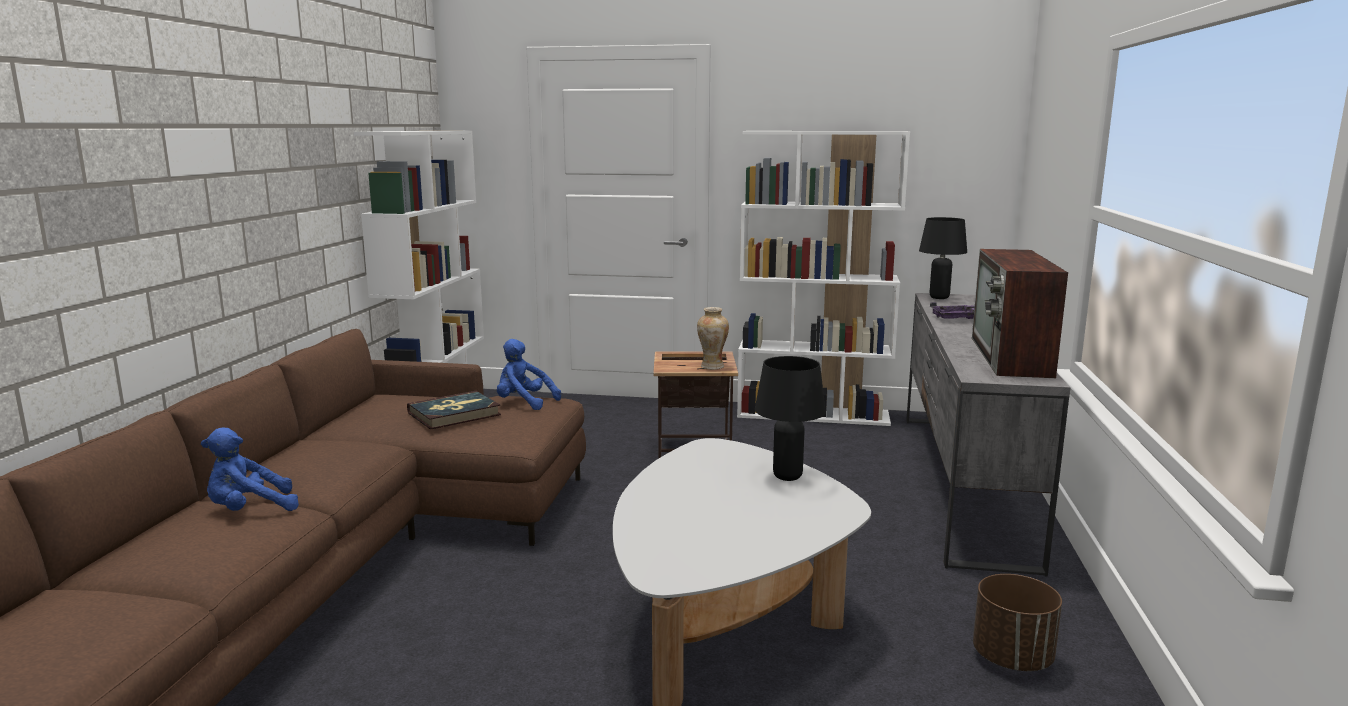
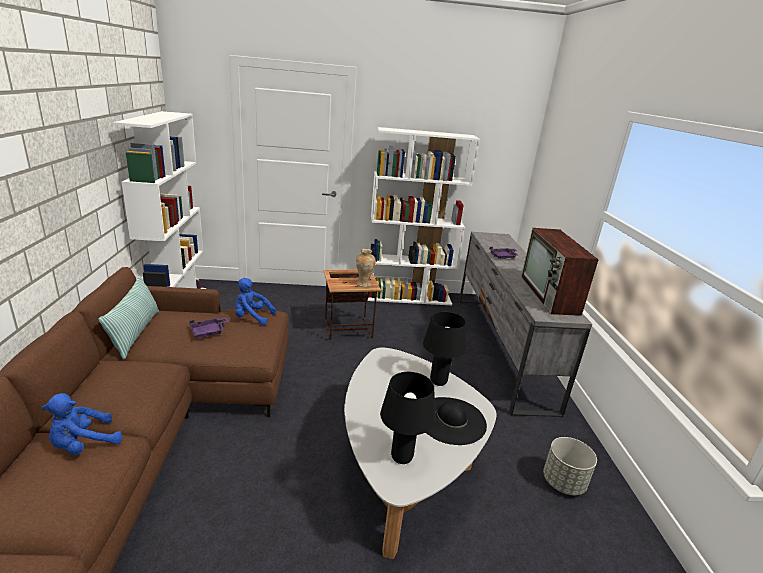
camera: 15 degrees left, 10 degrees up
book [407,391,501,430] -> purple tray [189,318,229,338]
black table lamp [919,217,967,299] -> black table lamp moved to [380,372,435,464]
brown planter [973,574,1062,671] -> grey planter [543,437,597,495]
none -> pillow [98,275,159,360]
none -> black hat [426,397,487,445]

